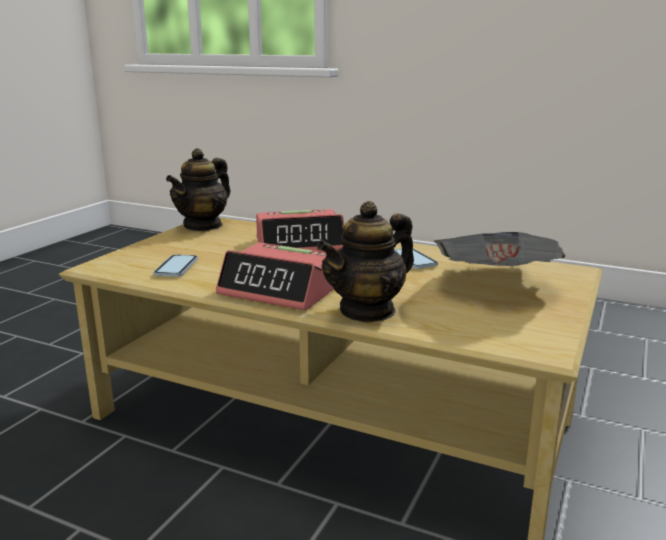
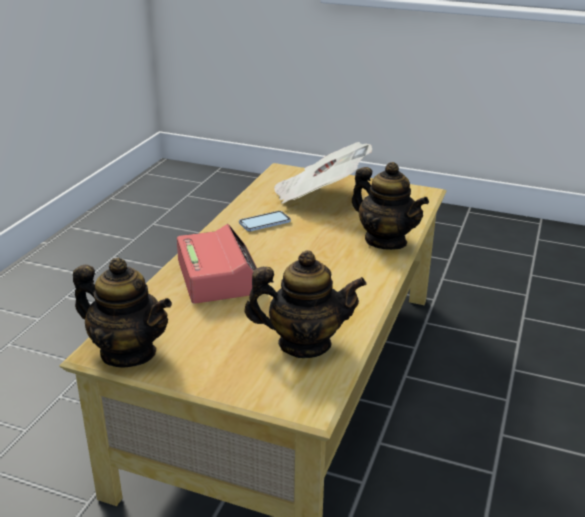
camera: 95 degrees left, 10 degrees up
phone [154,255,198,277] -> teapot [244,250,367,358]
alarm clock [216,242,334,311] -> none

